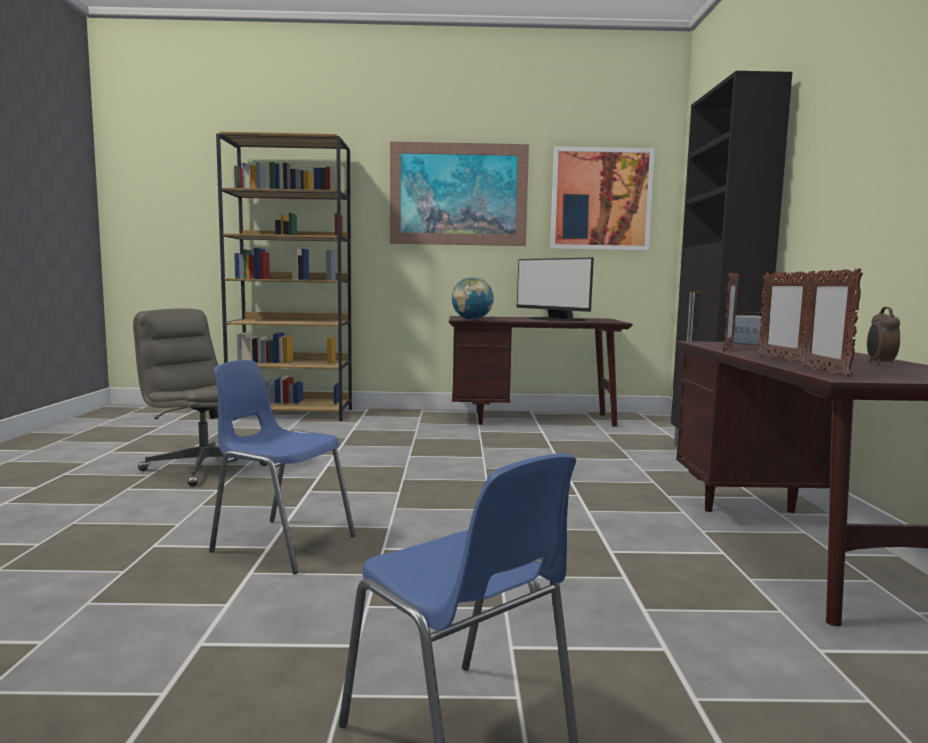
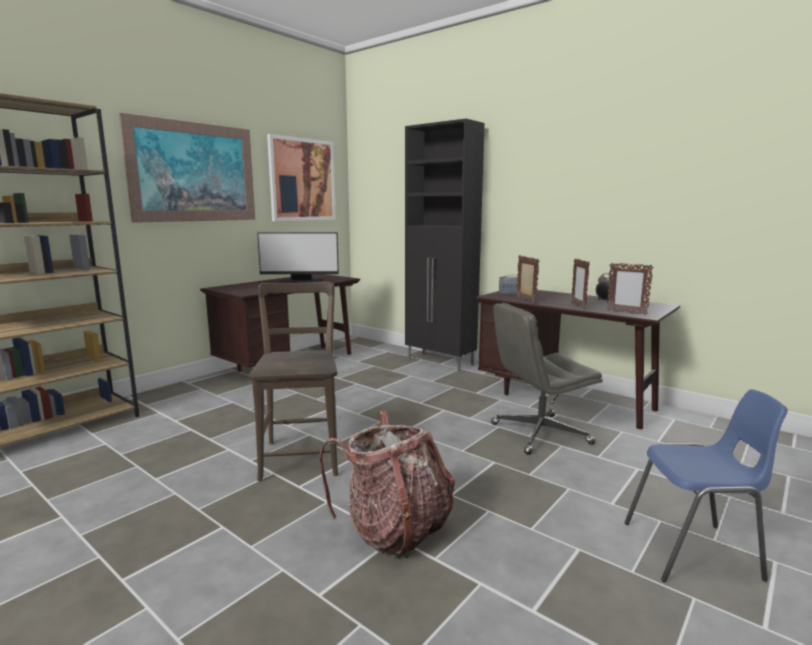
camera: 50 degrees left, 5 degrees up
grey office chair [133,308,268,486] -> grey office chair moved to [491,303,603,455]
blue chair [209,360,356,574] -> backpack [319,410,455,559]
globe [452,277,494,320] -> none
picture frame [758,271,815,361] -> picture frame turned 60 degrees clockwise [571,258,590,309]
none -> brown chair [248,281,338,481]

